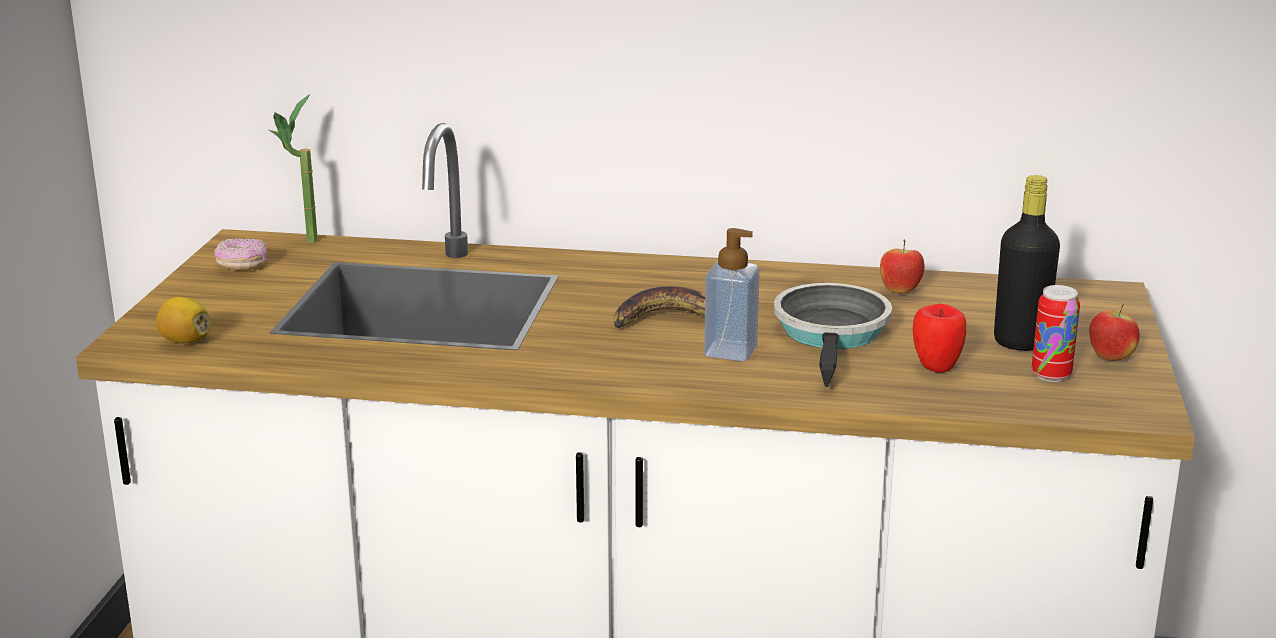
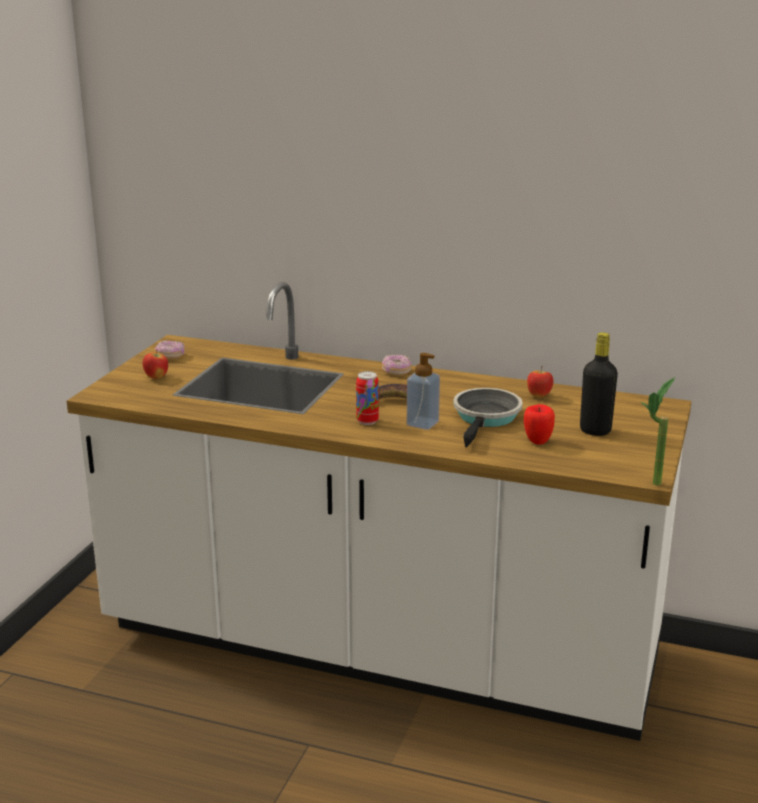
camera: 10 degrees right, 0 degrees up
lemon [156,297,211,343] -> none
potted plant [269,94,318,243] -> potted plant moved to [640,377,675,485]
can [1032,285,1080,382] -> can moved to [356,371,379,425]
apple [1089,304,1140,361] -> apple moved to [142,349,168,379]
none -> donut [382,354,411,375]

